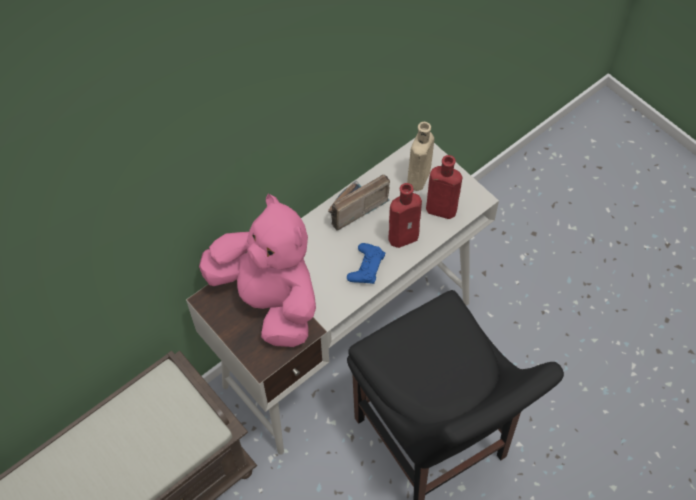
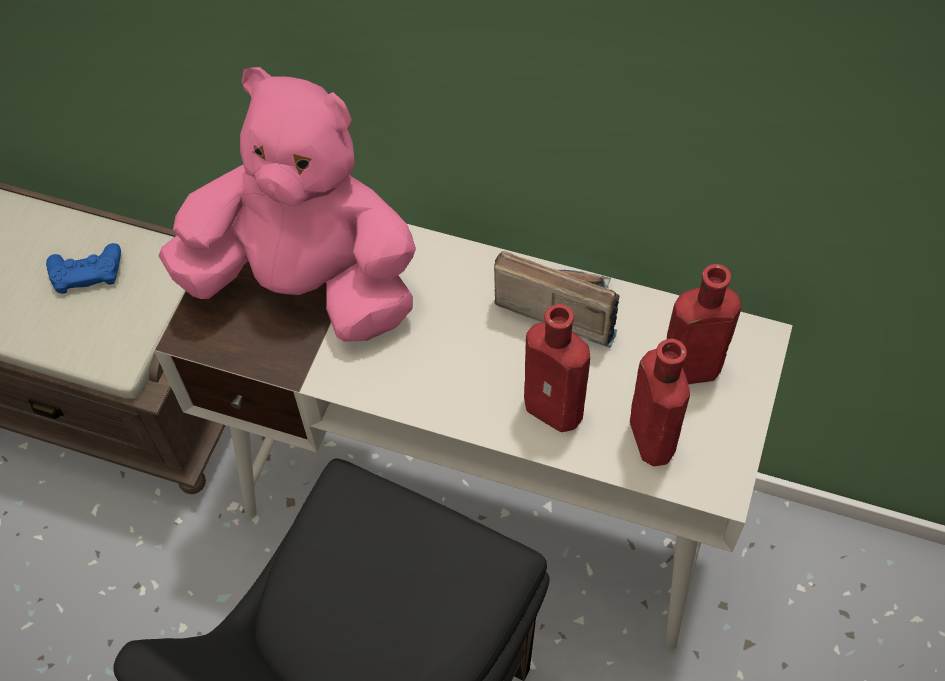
camera: 60 degrees right, 0 degrees up
pink plush toy [199,194,316,347] -> pink plush toy turned 90 degrees counterclockwise [158,67,416,342]
blue game controller [347,243,385,284] -> blue game controller moved to [46,243,121,294]
beige bottle [407,122,434,191] -> red bottle [667,264,741,384]

